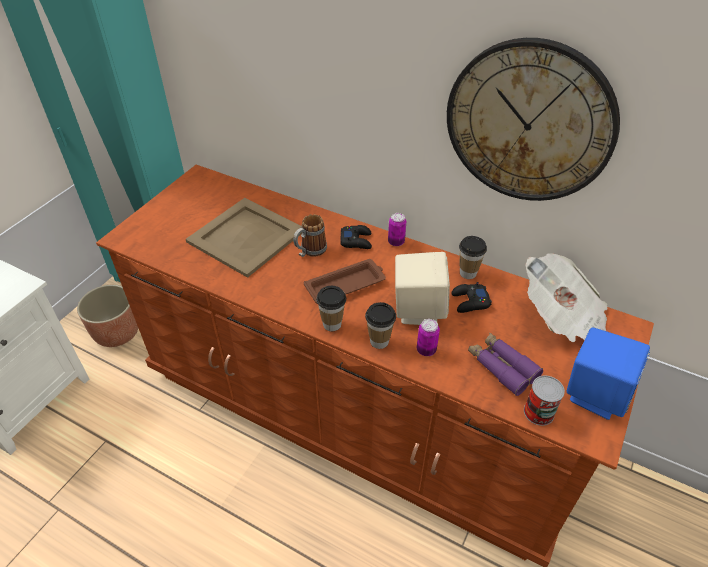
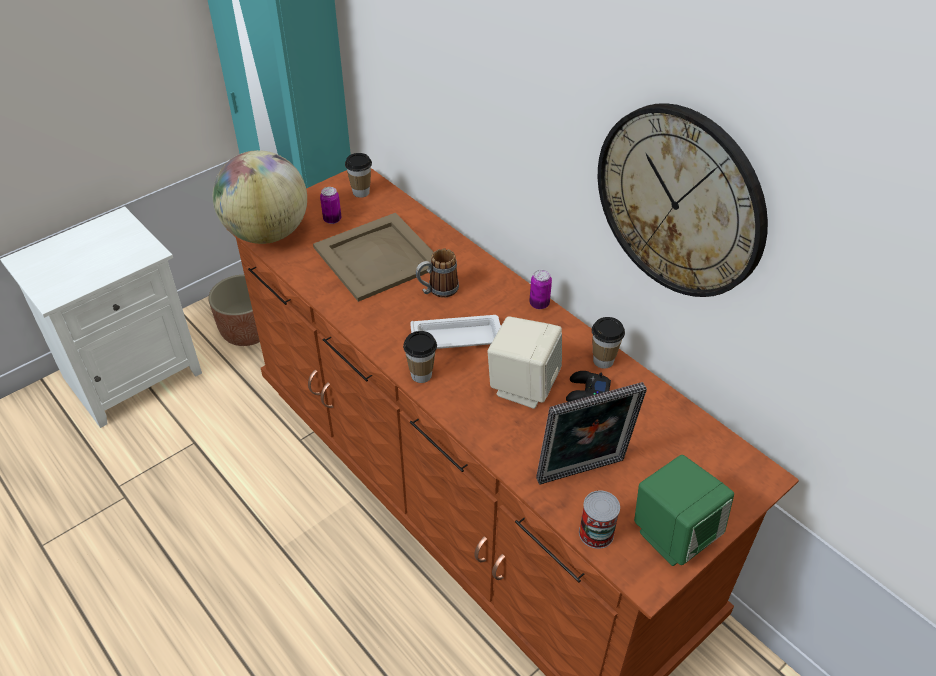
camera: 20 degrees right, 0 degrees up
brown tray [304,259,386,304] -> white tray [410,315,502,349]
black game controller [340,225,372,249] -> none
cup [365,302,396,349] -> cup moved to [345,153,372,198]
can [417,319,440,356] -> can moved to [320,187,341,224]
purple binoculars [468,332,543,396] -> picture frame [536,382,647,485]
newspaper [525,253,608,342] -> none
blue speaker [567,327,650,420] -> green speaker [634,455,734,566]
none -> globe [213,150,307,244]

